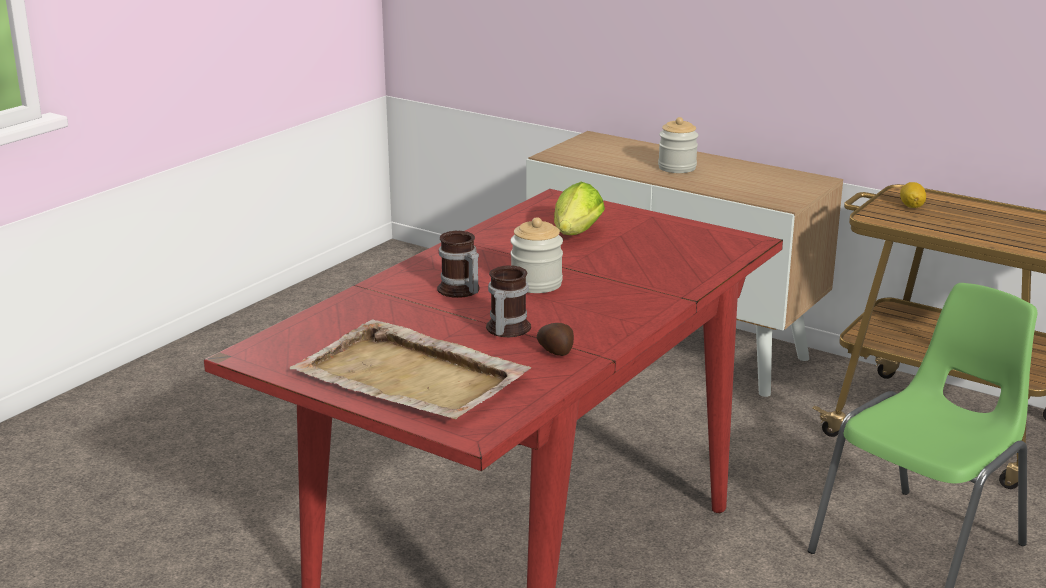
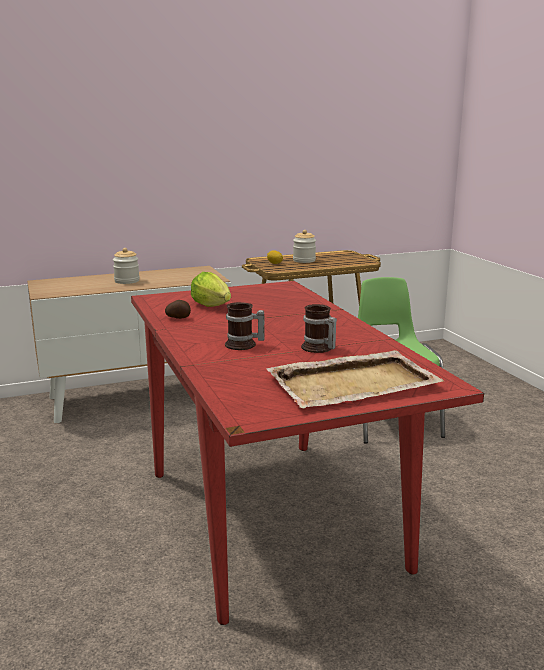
camera: 55 degrees left, 5 degrees down
jar [510,217,563,293] -> jar moved to [293,230,316,263]
potato [537,323,574,356] -> potato moved to [165,300,191,319]

